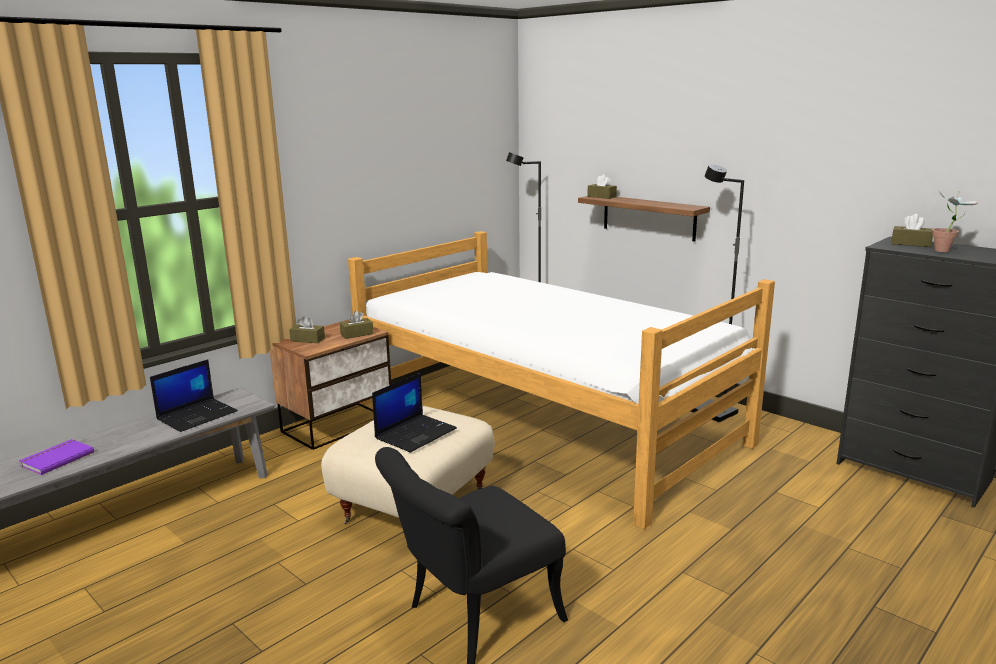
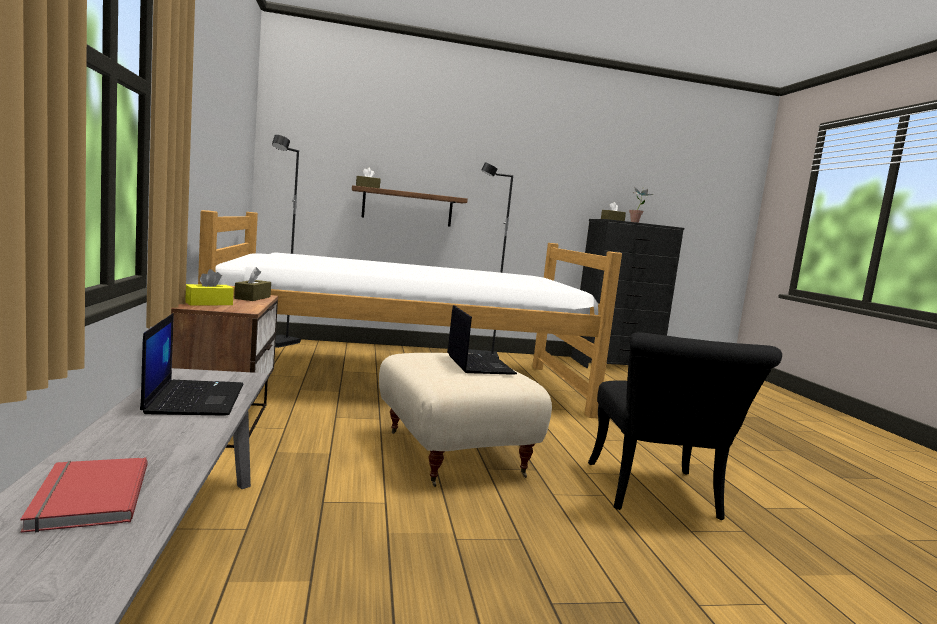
camera: 55 degrees left, 10 degrees down
purple book [19,439,94,475] -> red book [20,457,147,533]
brown tissue box [289,316,325,343] -> yellow tissue box [185,269,234,306]

